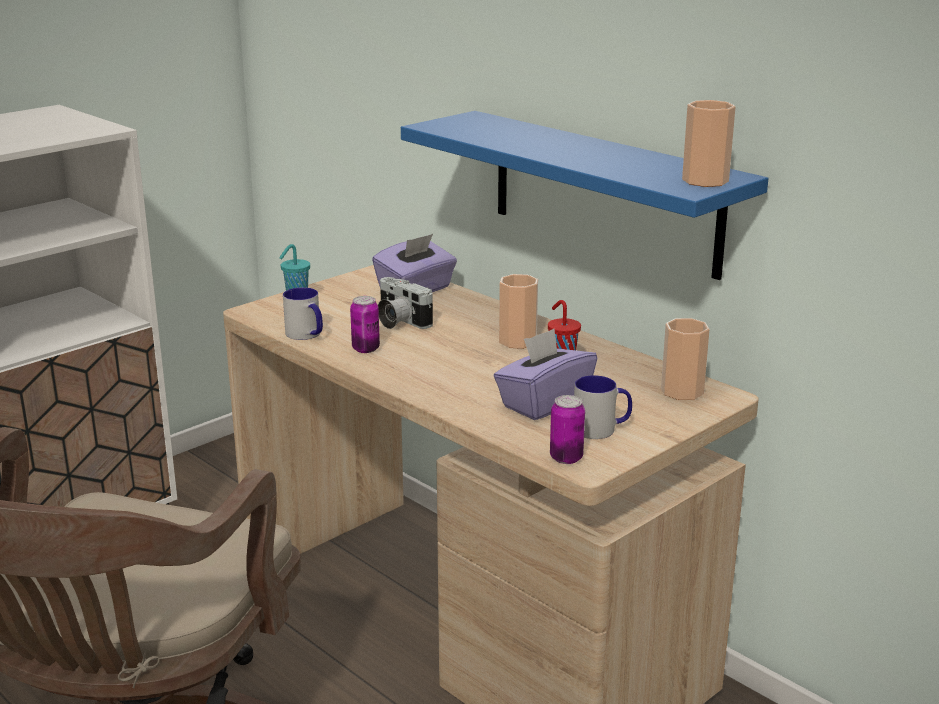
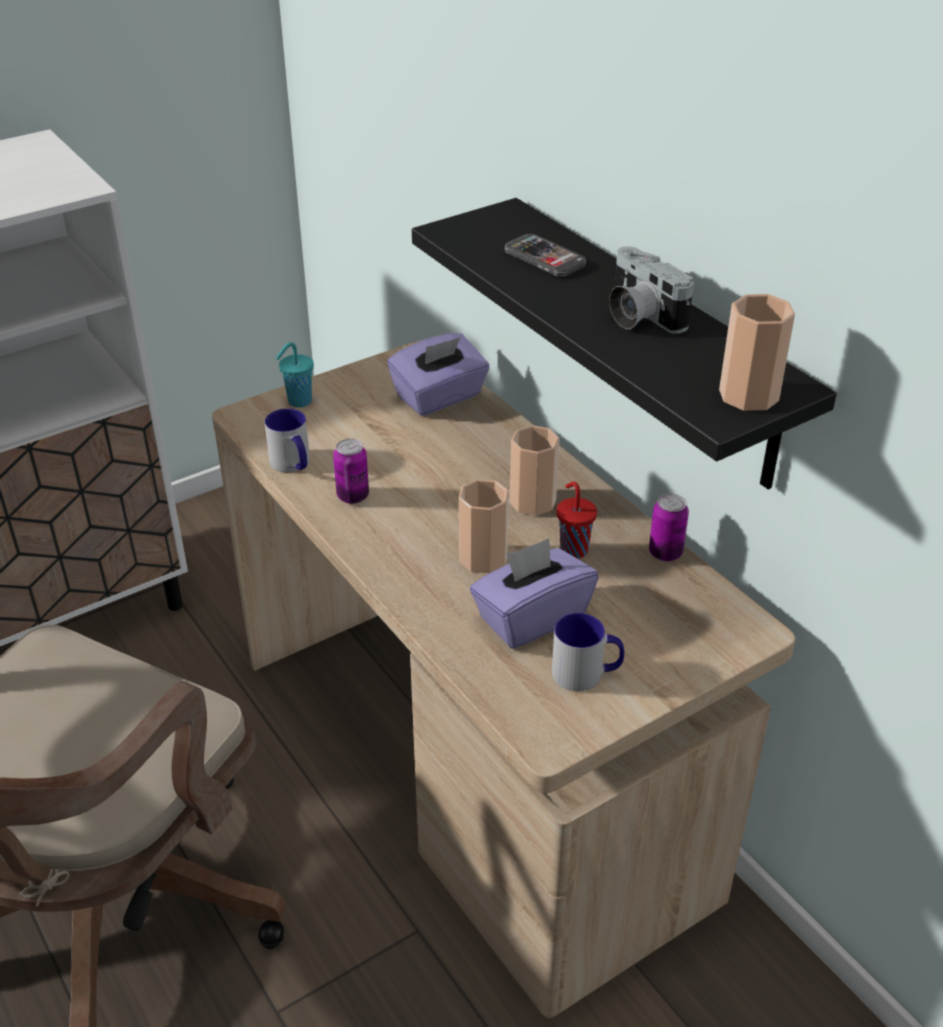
camera: 10 degrees right, 15 degrees up
camera [378,277,433,329] -> camera moved to [609,246,694,334]
blue shelf [401,111,768,280] -> black shelf [412,198,837,489]
can [550,395,585,464] -> can moved to [649,494,689,562]
cup [661,318,710,400] -> cup moved to [459,479,509,573]
none -> phone [505,234,586,277]

